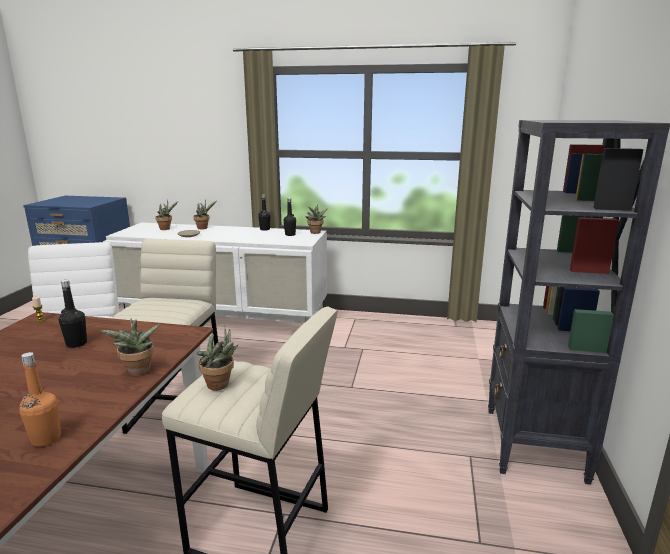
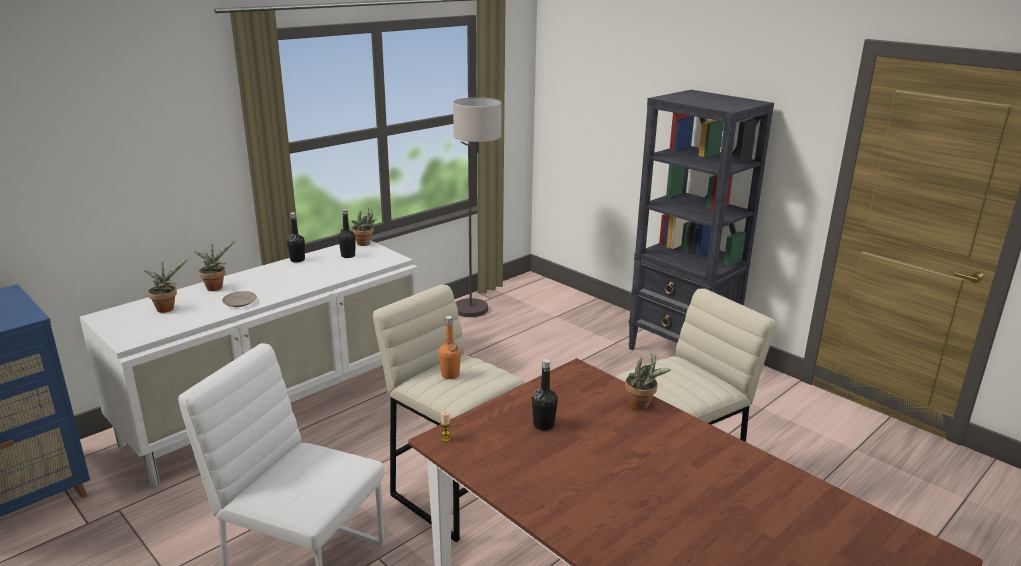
camera: 55 degrees left, 5 degrees up
orange bottle [19,352,61,447] -> orange bottle moved to [439,316,461,379]
potted plant [197,329,238,391] -> none
none -> grey floor lamp [453,97,502,317]

